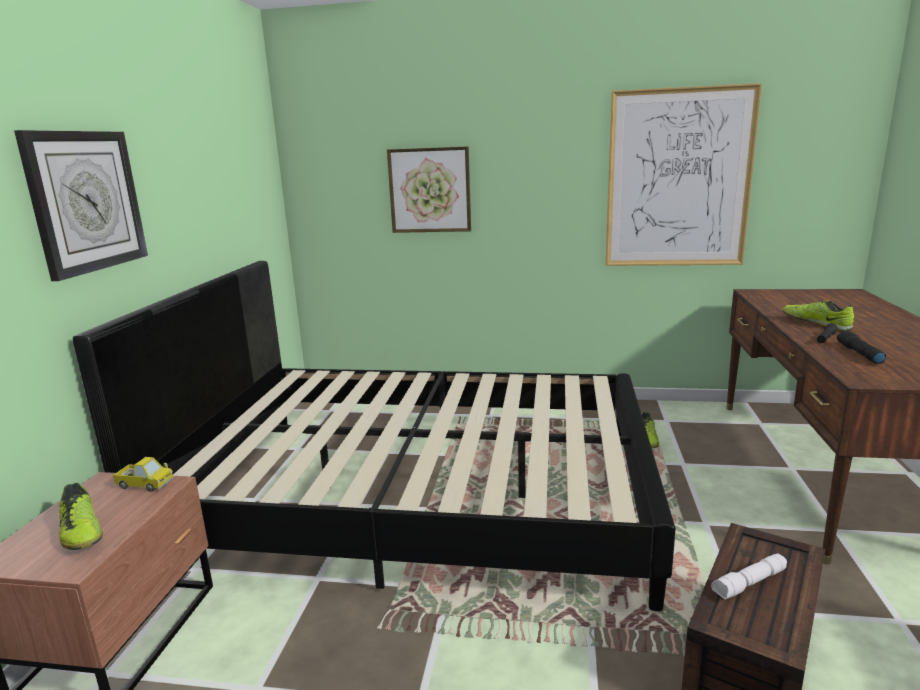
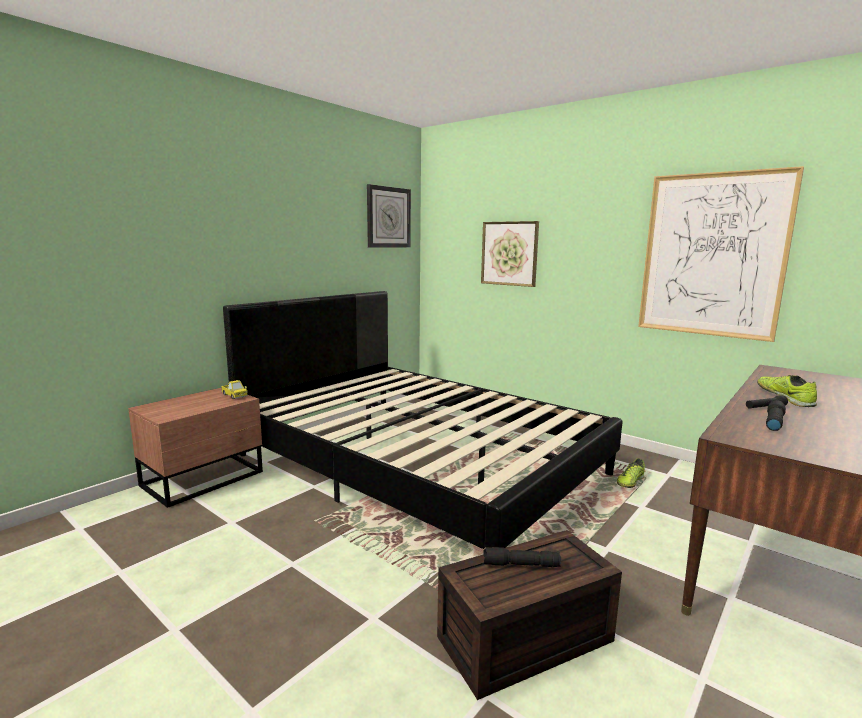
camera: 30 degrees right, 5 degrees down
wall clock [14,130,148,281] -> wall clock moved to [367,184,411,248]
shoe [59,483,103,550] -> none
white flashlight [711,553,787,600] -> black flashlight [483,547,561,567]

